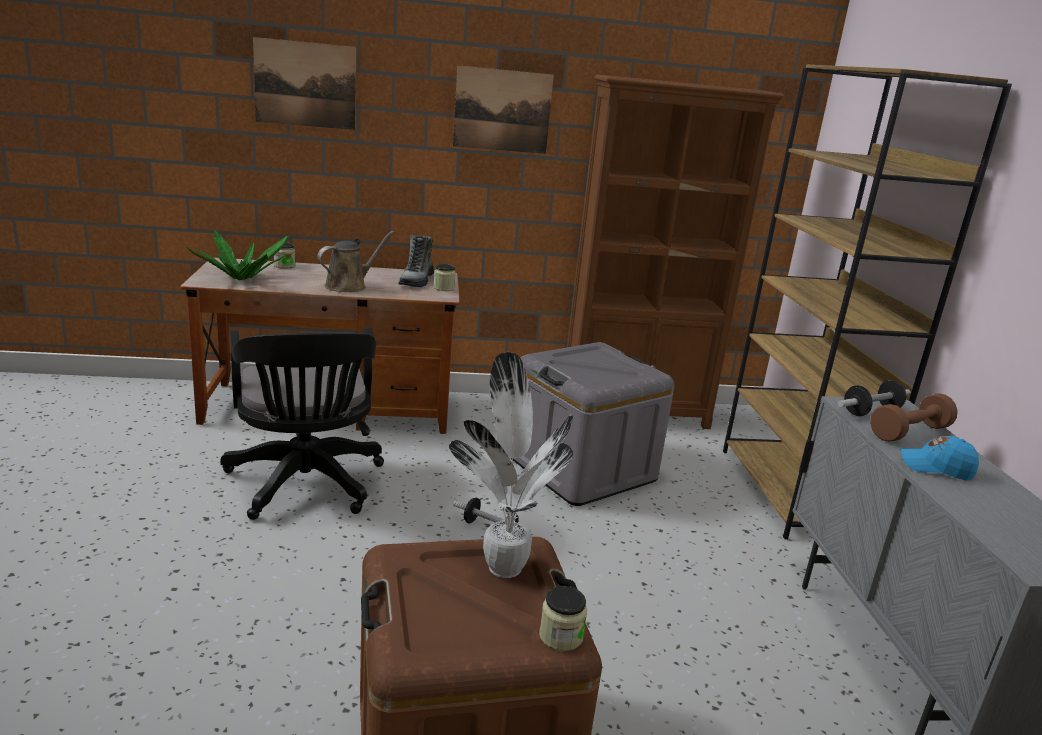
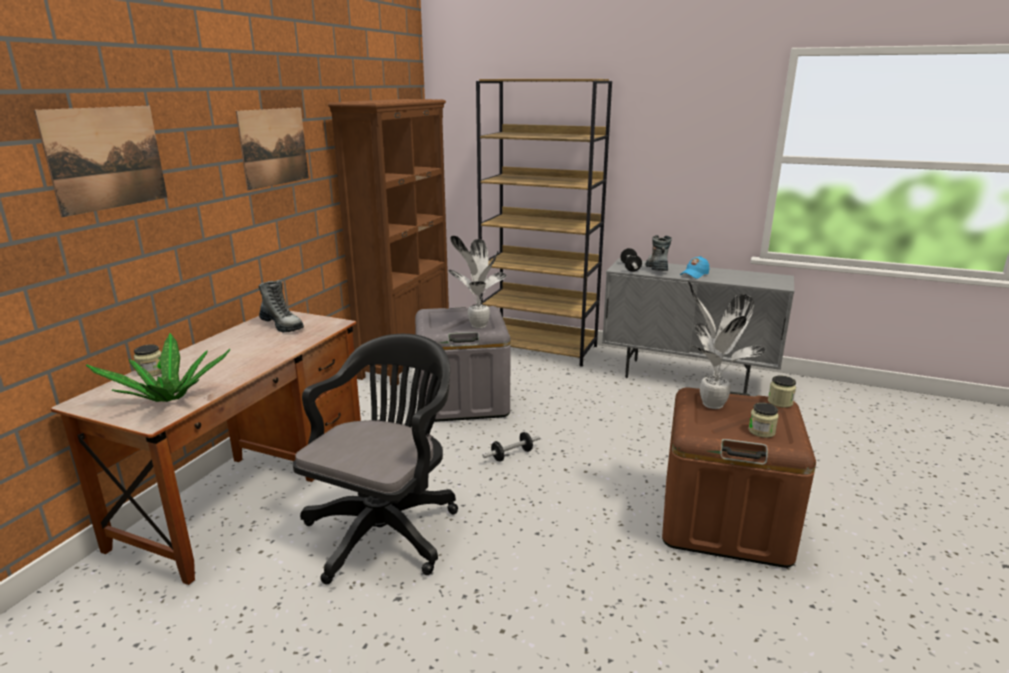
camera: 60 degrees left, 0 degrees up
black office chair [220,327,384,520] -> black office chair turned 75 degrees counterclockwise [293,334,458,584]
brown watering can [317,231,394,292] -> none
jar [433,264,456,291] -> jar moved to [748,402,779,438]
brown dumbbell [870,393,958,442] -> boot [645,235,672,271]
none -> potted plant [448,236,507,328]

